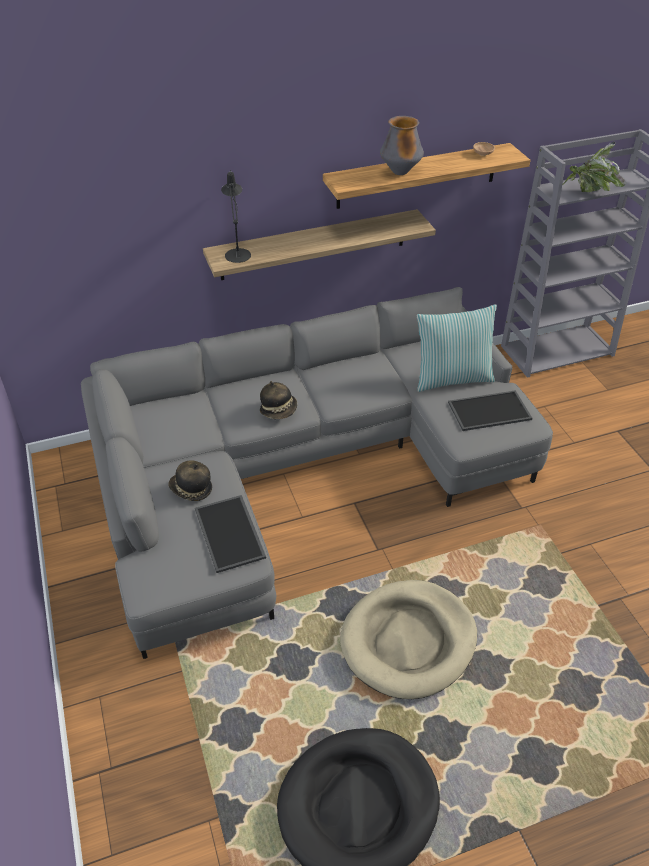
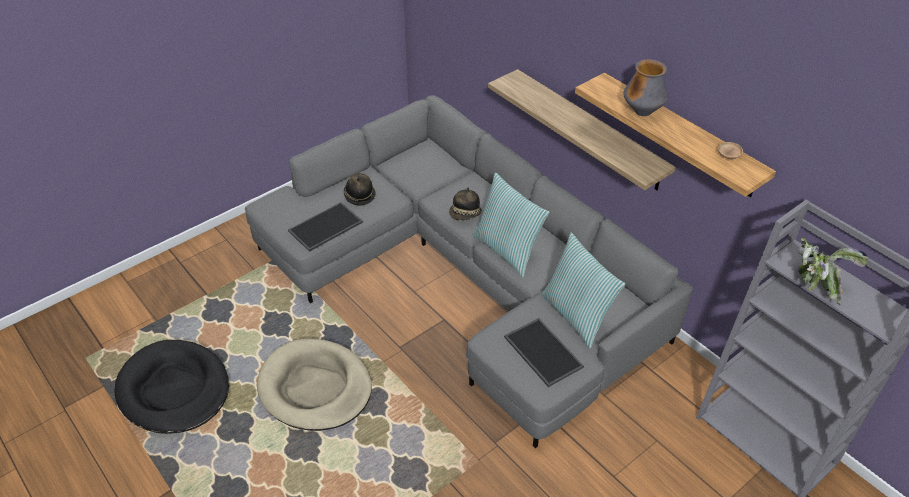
camera: 70 degrees right, 0 degrees up
black table lamp [221,170,251,263] -> none
none -> pillow [472,172,550,277]

